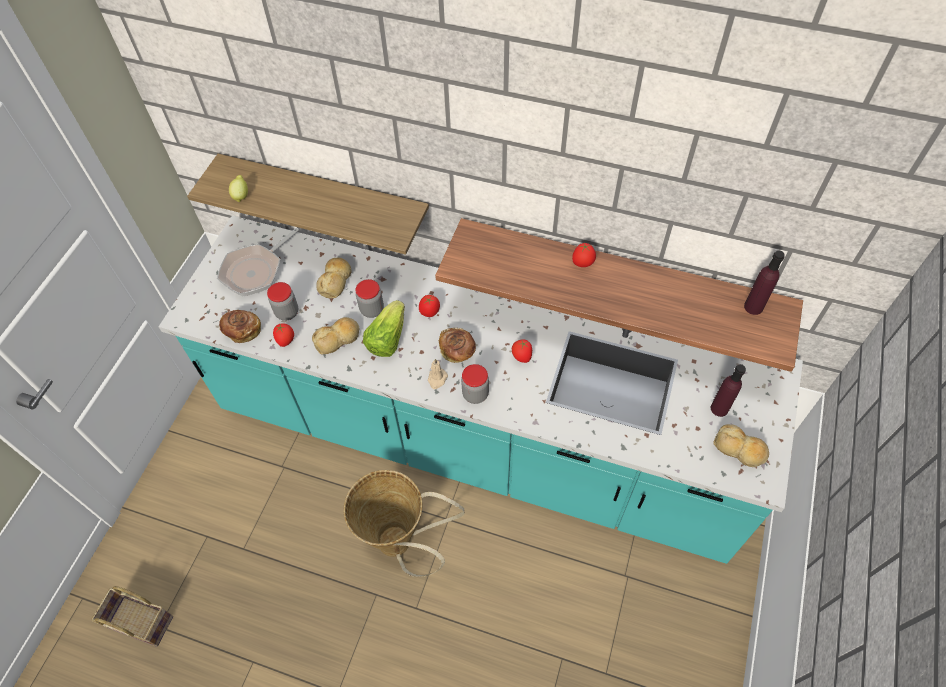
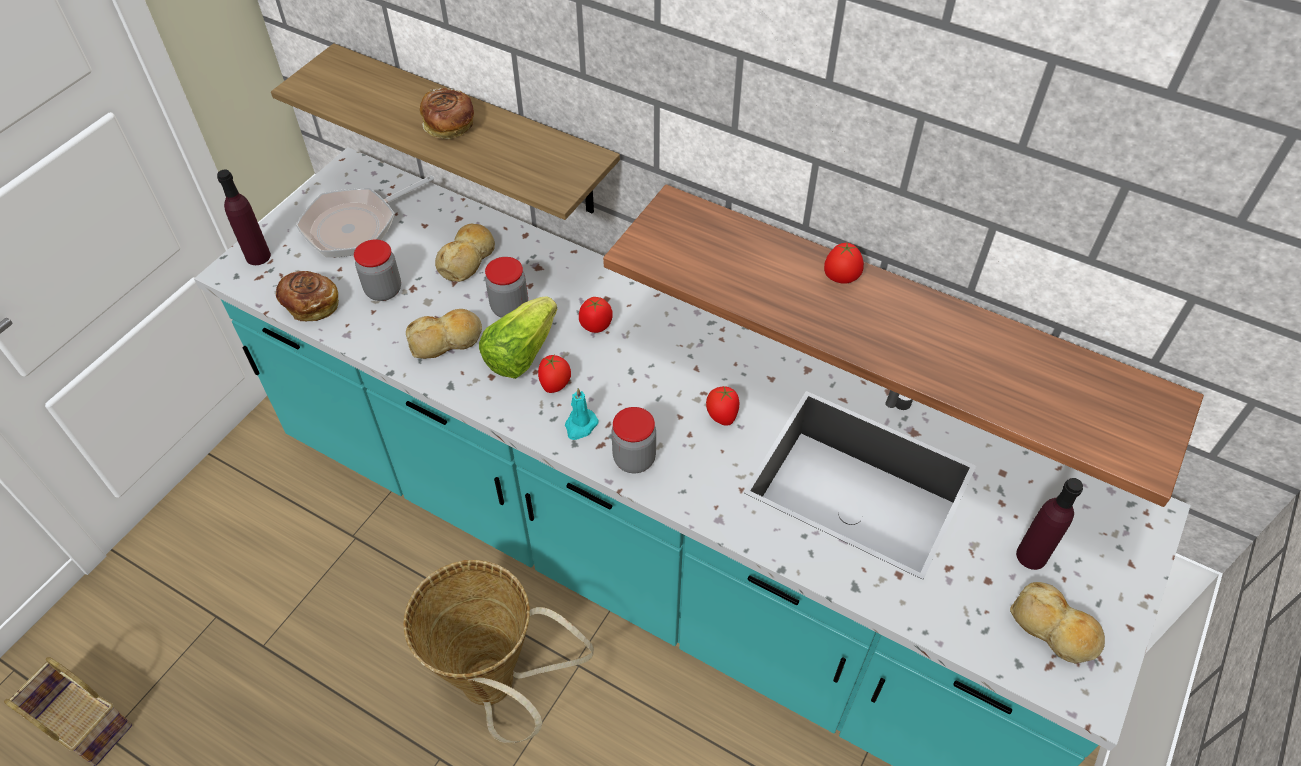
camera: 10 degrees right, 5 degrees down
lemon [229,175,248,202] -> none
tomato [273,323,294,347] -> tomato moved to [538,355,571,393]
beige candle [428,359,448,389] -> turquoise candle [565,388,598,440]
bread [439,328,476,363] -> bread moved to [420,88,474,139]
purple bottle [744,251,785,315] -> purple bottle moved to [217,169,271,265]

